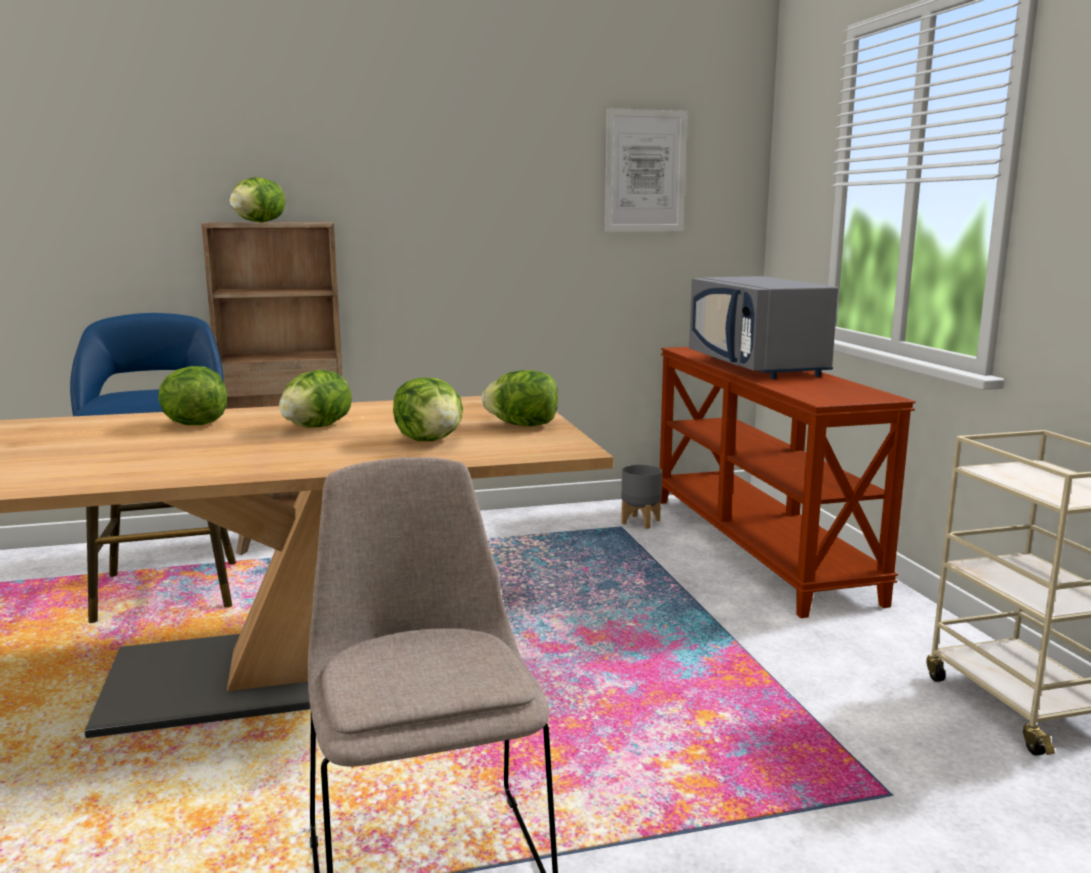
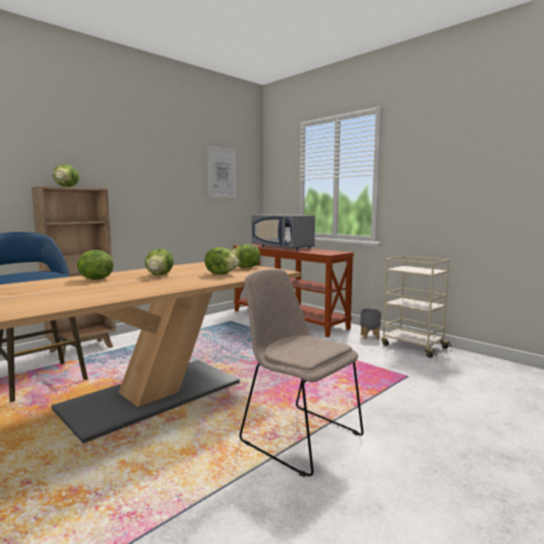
camera: 30 degrees left, 5 degrees down
grey planter [621,464,662,529] -> grey planter moved to [360,308,381,339]

